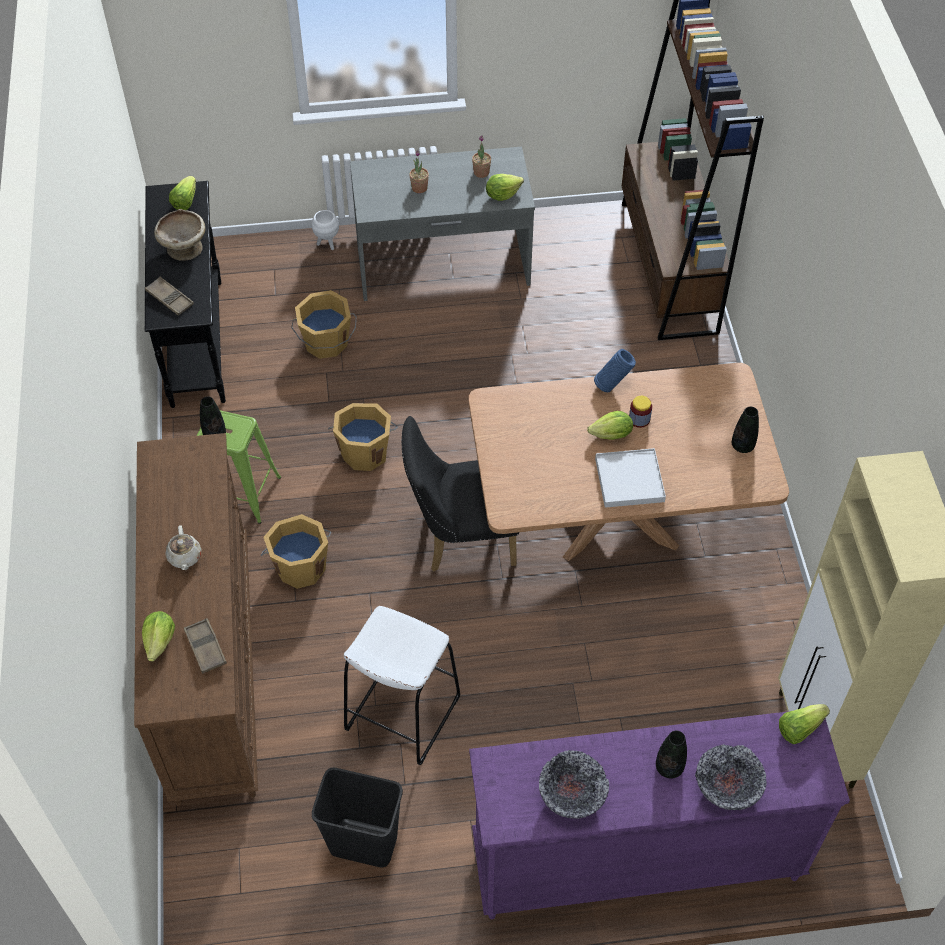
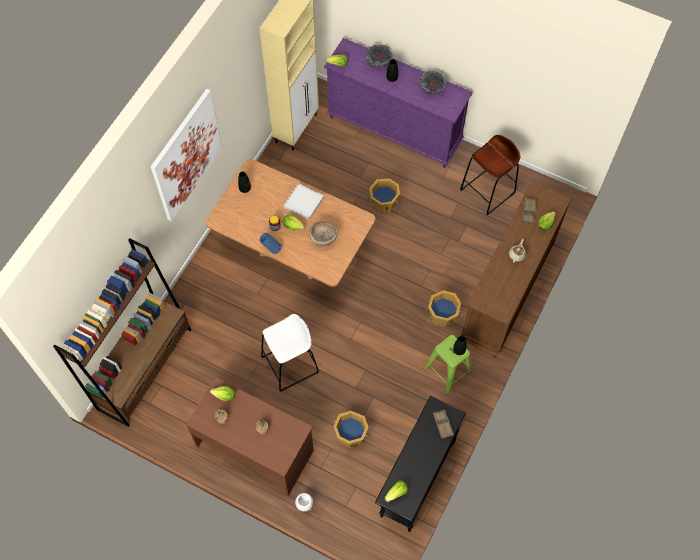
camera: 145 degrees left, 10 degrees up
beige bowl [154,209,206,261] -> beige bowl moved to [309,220,338,247]
black trash can [312,768,403,867] -> brown stool [460,135,520,215]
orange bucket [328,403,398,471] -> orange bucket moved to [368,178,400,214]
white stool [344,606,460,765] -> white stool moved to [261,314,319,391]
grey desk [350,147,535,301] -> brown desk [186,377,314,495]
black chair [401,416,520,572] -> none
none -> picture [150,89,222,221]

